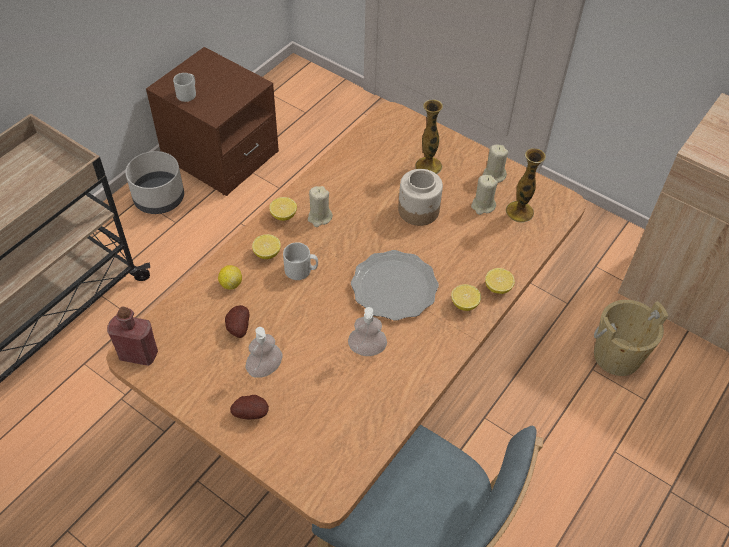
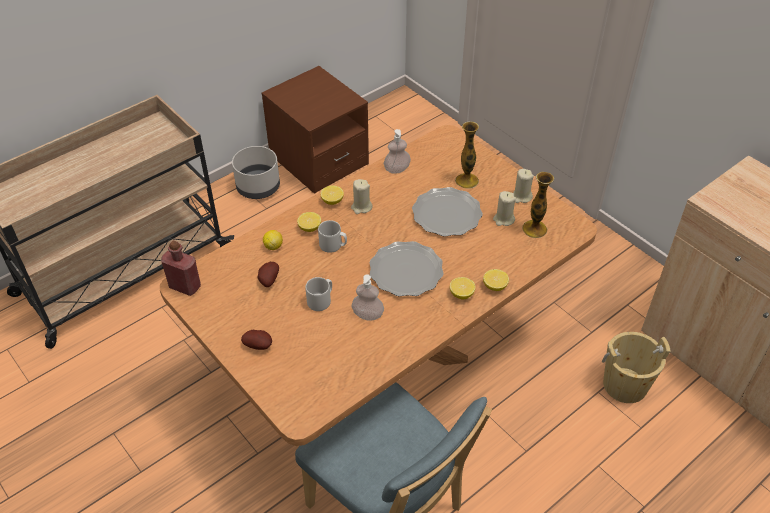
camera: 15 degrees right, 5 degrees down
grey mug [173,73,196,102] -> grey mug moved to [305,277,332,311]
soap dispenser [246,327,283,378] -> soap dispenser moved to [384,129,411,174]
jar [398,169,443,226] -> plate [412,187,483,237]

